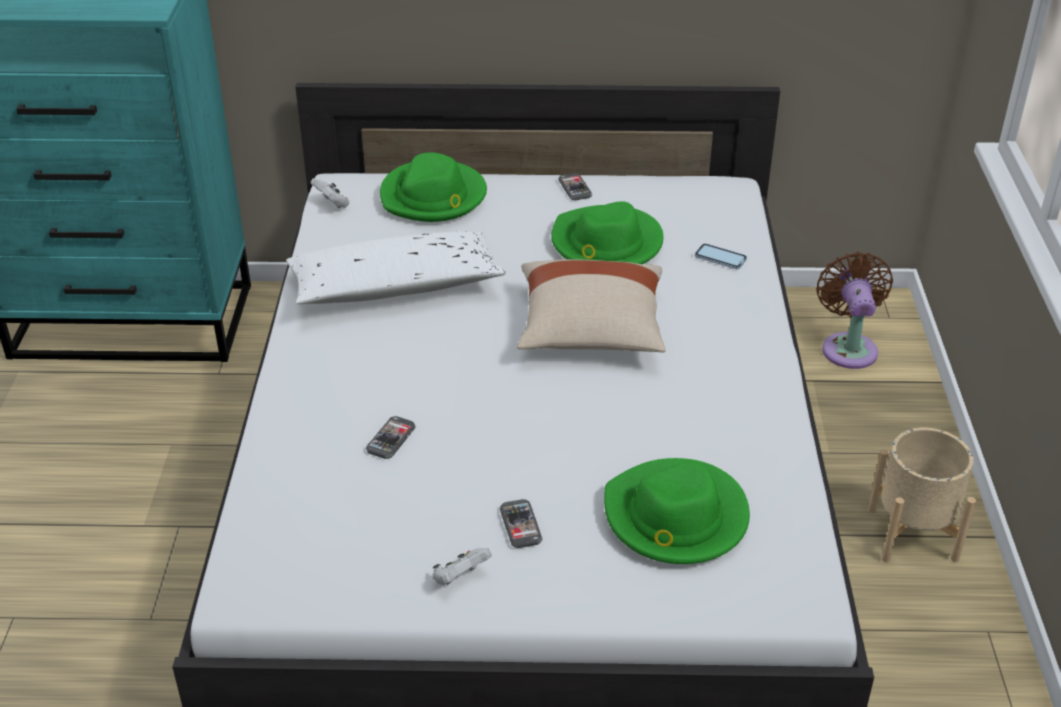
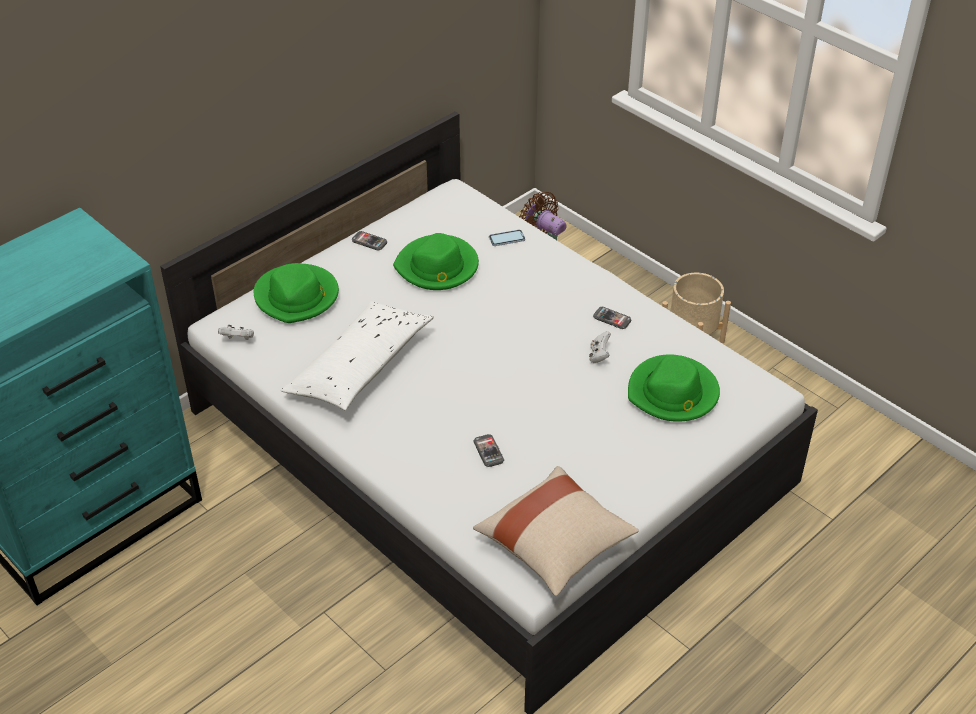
camera: 45 degrees left, 5 degrees up
white game controller [433,548,492,585] -> white game controller moved to [589,331,611,363]
phone [500,499,542,548] -> phone moved to [593,307,631,329]
beige pillow [517,259,665,352] -> beige pillow moved to [473,466,639,596]

